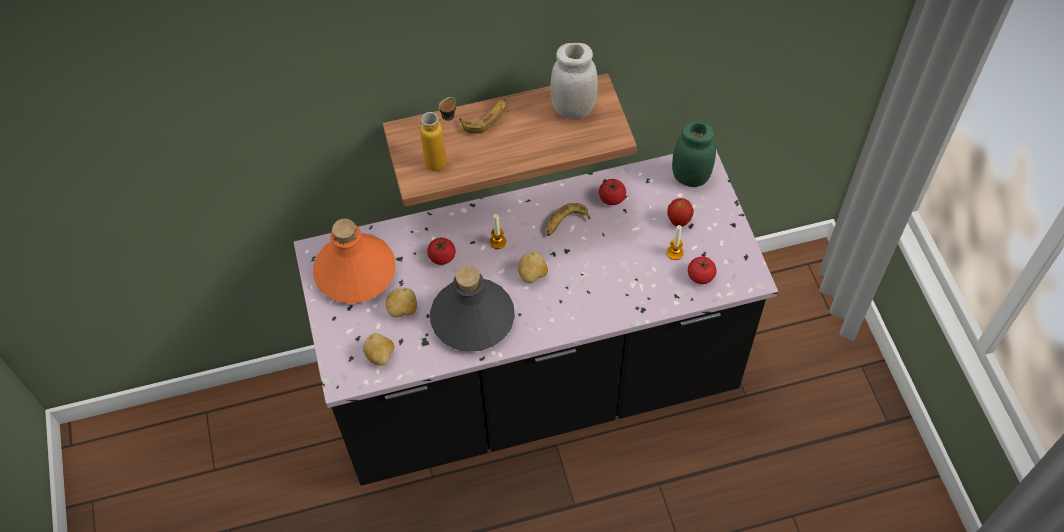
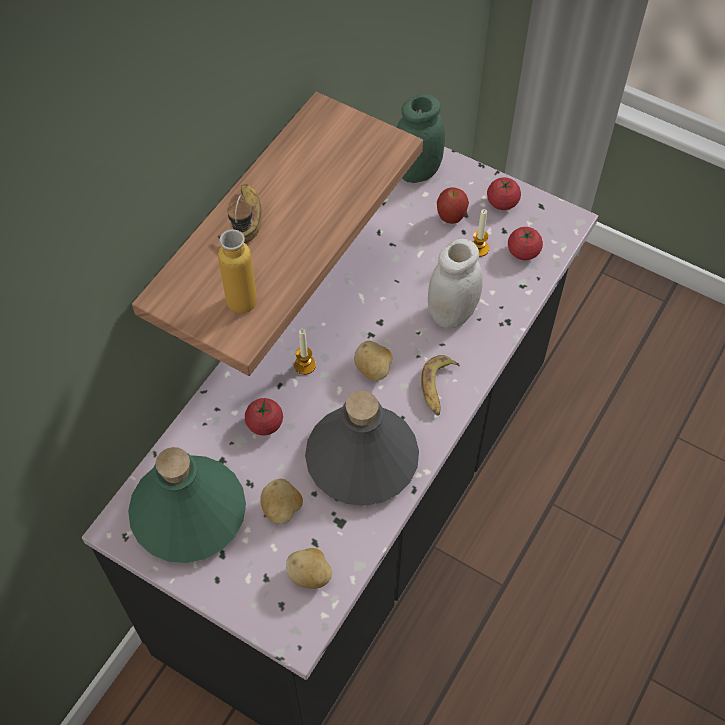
camera: 45 degrees left, 0 degrees up
orange bottle [313,218,396,304] -> green bottle [128,447,246,563]
banana [547,203,590,236] -> banana moved to [421,355,460,415]
white jar [550,43,598,119] -> white jar moved to [428,239,483,329]
tomato [599,179,626,205] -> tomato moved to [487,177,521,210]

